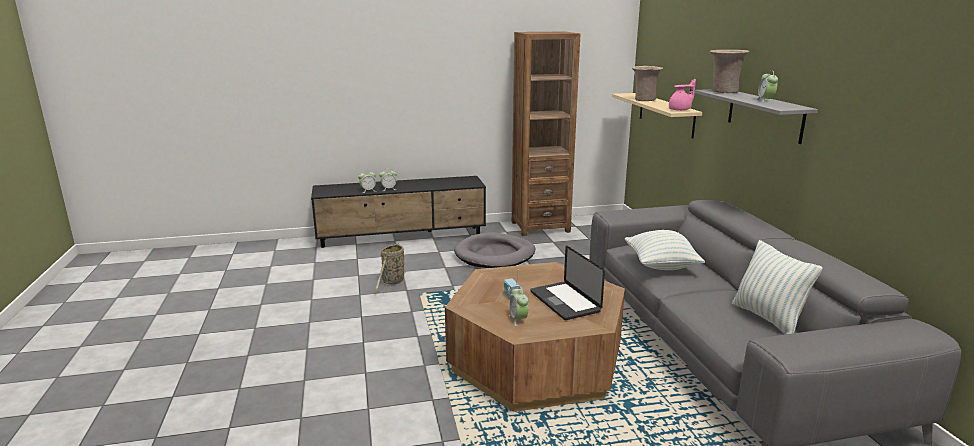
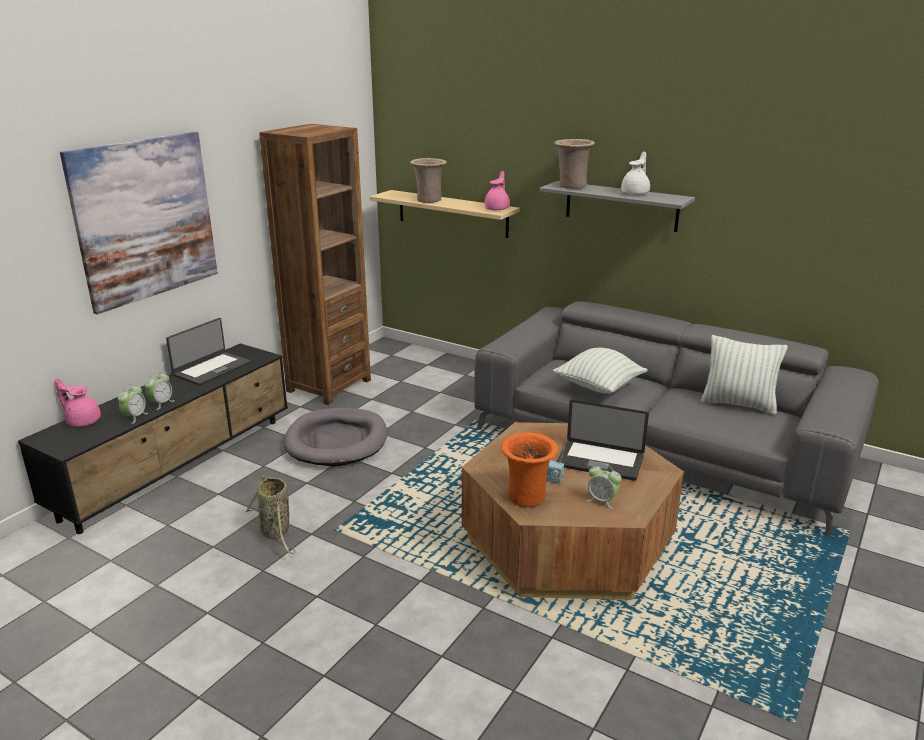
camera: 45 degrees left, 5 degrees up
alarm clock [756,70,778,102] -> white teapot [621,152,650,195]
none -> pink teapot [55,378,101,427]
none -> picture [60,132,218,314]
none -> laptop [166,318,251,385]
none -> orange vase [502,432,558,507]

